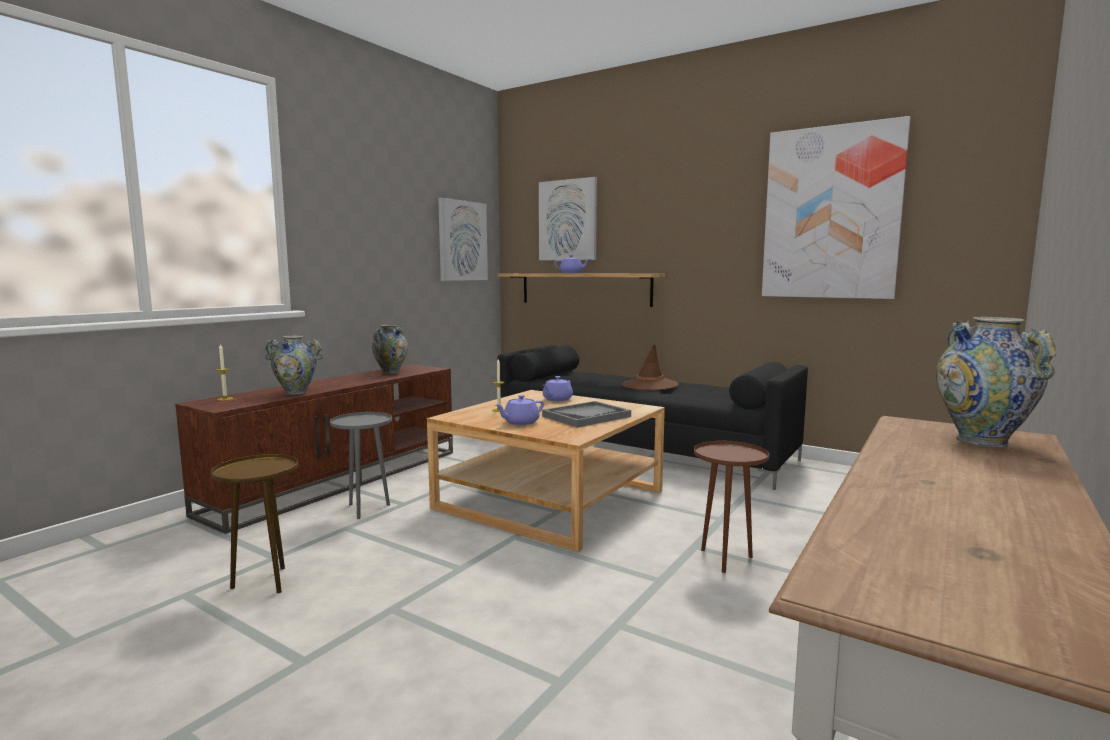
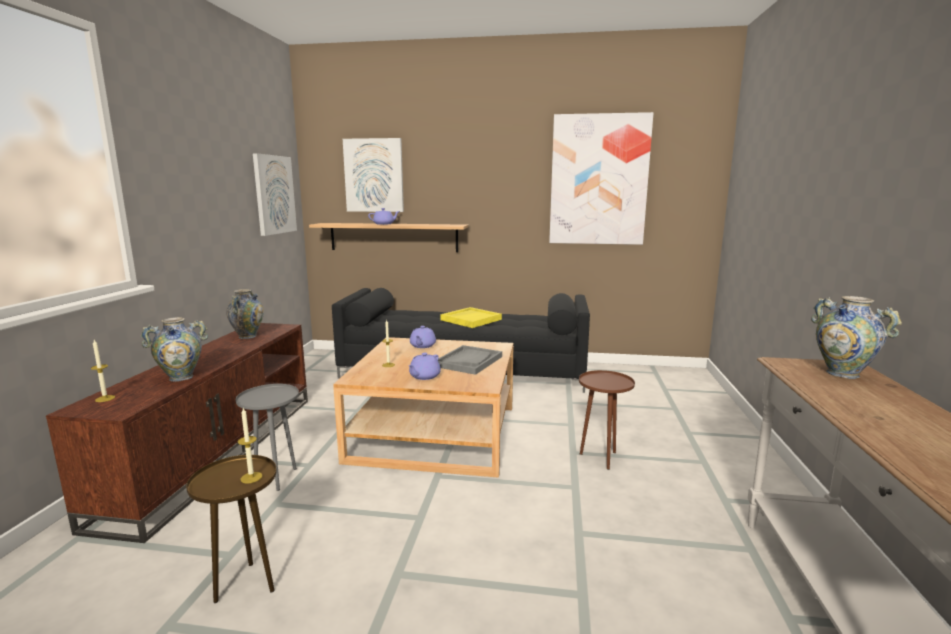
camera: 25 degrees left, 5 degrees up
brown hat [622,344,679,390] -> yellow tray [441,307,502,328]
none -> candle [238,408,262,483]

